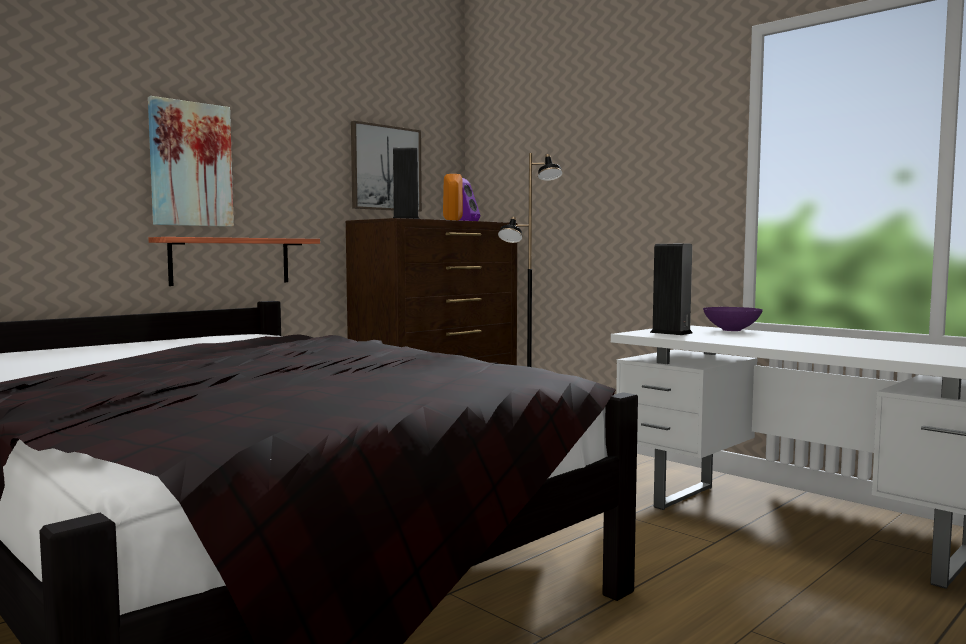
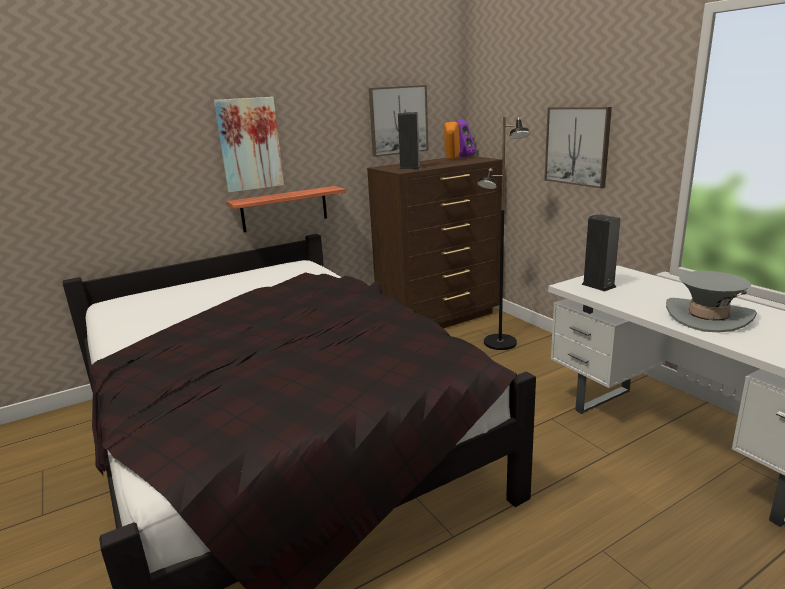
camera: 15 degrees right, 15 degrees up
purple bowl [703,307,763,331] -> none
none -> picture [544,107,612,188]
none -> grey hat [666,271,757,333]

